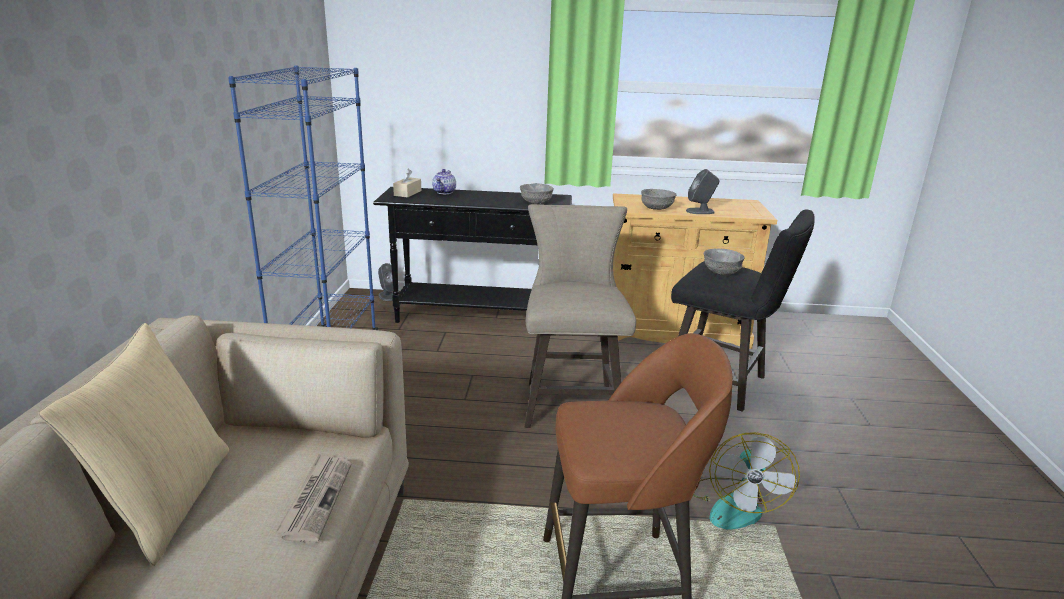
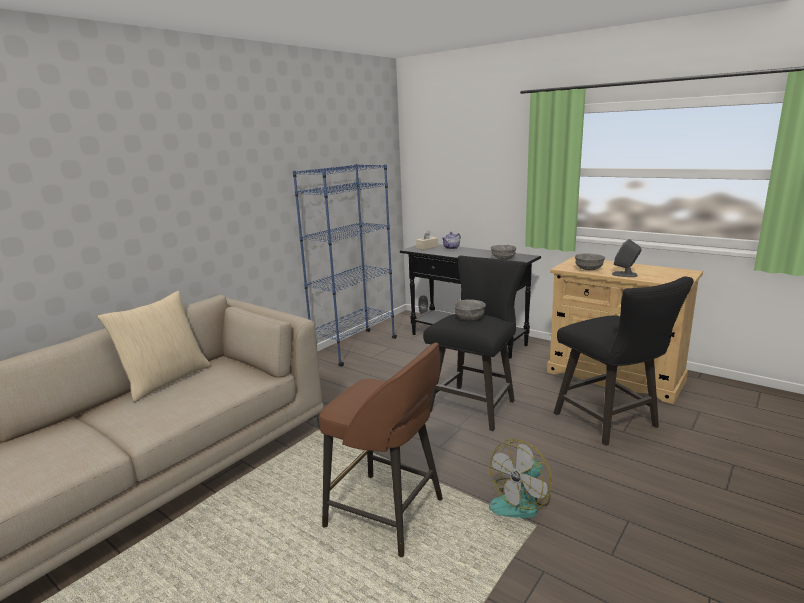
camera: 35 degrees right, 5 degrees down
newspaper [276,454,351,542] -> none
beige stool [525,204,636,428] -> black stool [423,256,527,431]
grey bowl [704,248,744,275] -> grey bowl moved to [454,300,486,321]

